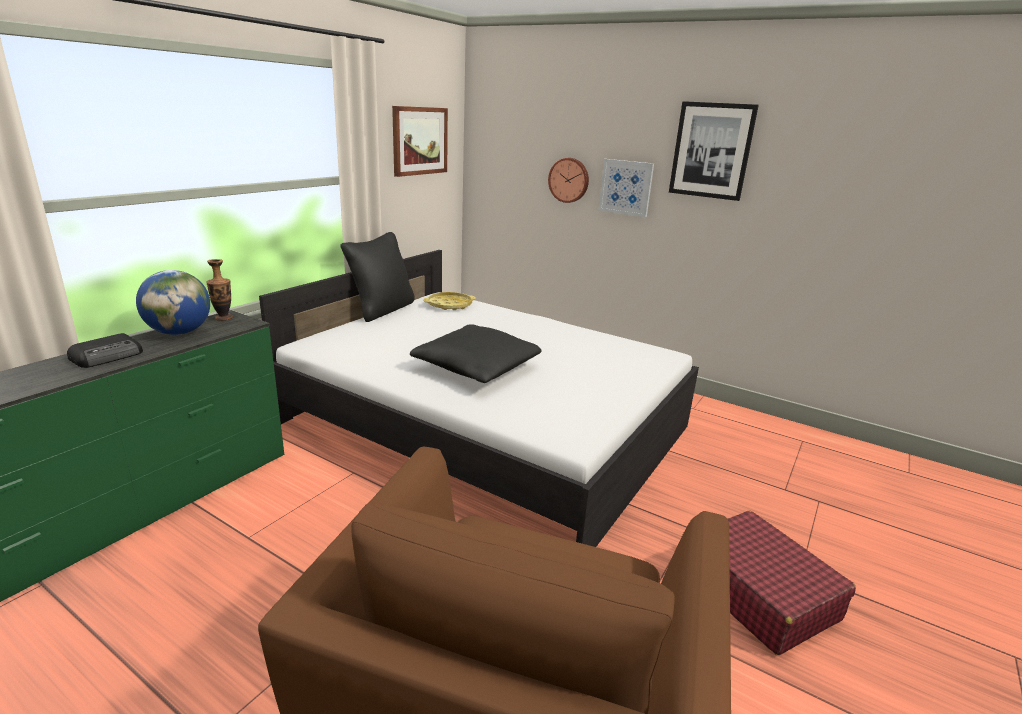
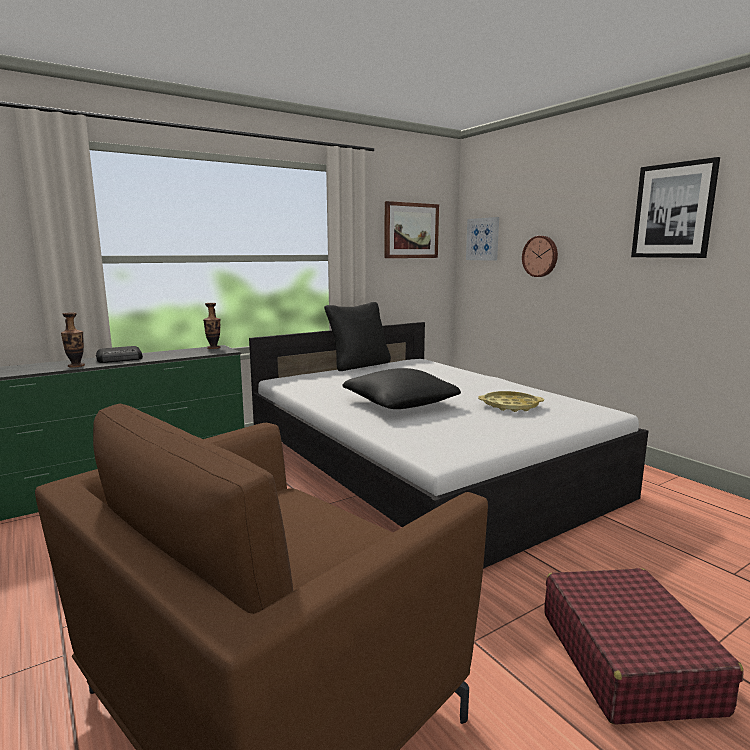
camera: 25 degrees right, 10 degrees down
globe [136,270,210,335] -> none
yellow tray [423,292,476,310] -> yellow tray moved to [478,391,544,412]
picture [599,159,654,217] -> picture moved to [466,217,499,261]
none -> vase [61,313,85,368]

